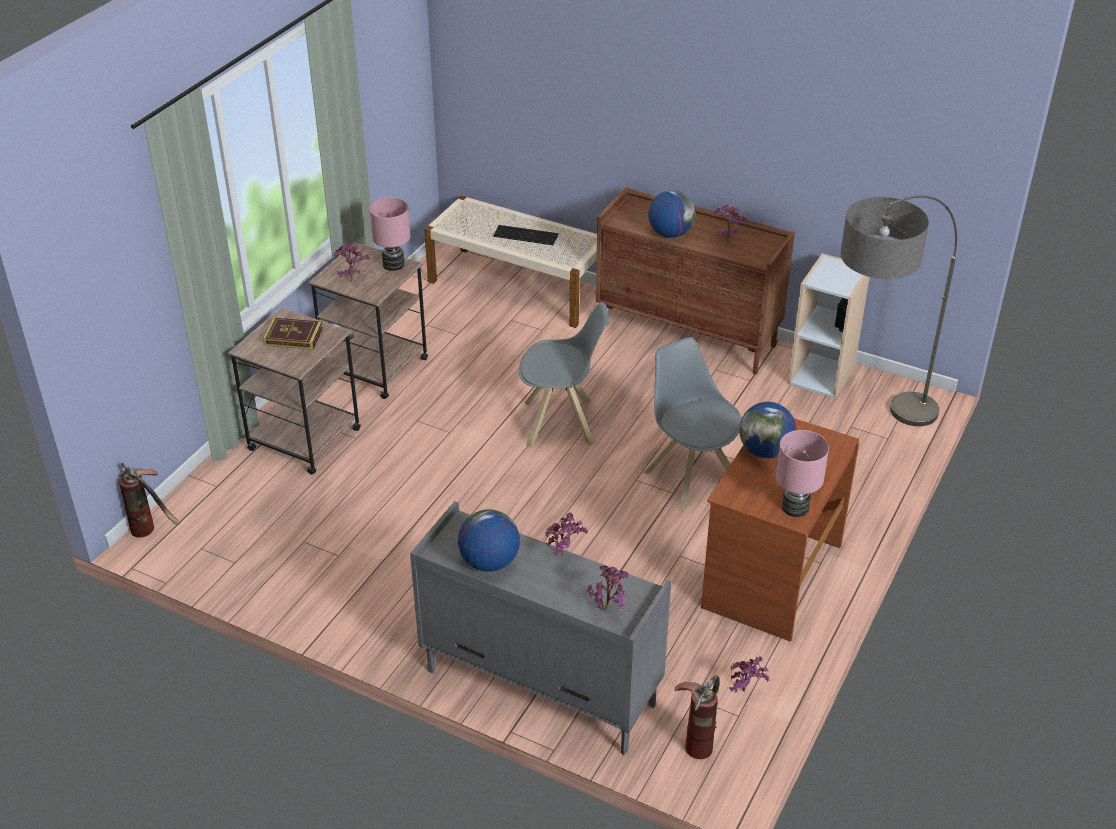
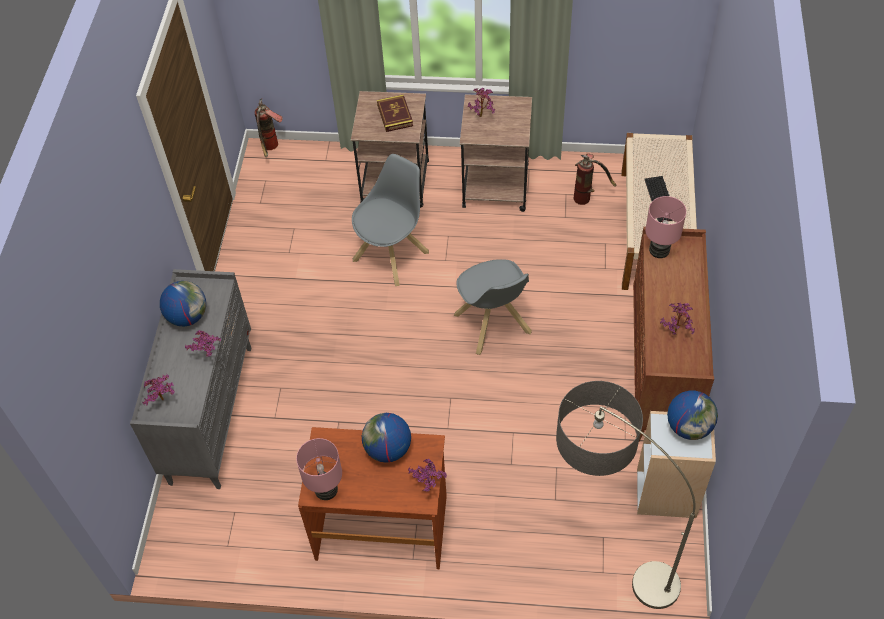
camera: 70 degrees right, 15 degrees up
pink table lamp [369,197,411,271] -> pink table lamp moved to [645,196,686,258]
grey chair [644,337,742,510] -> grey chair moved to [352,154,429,286]
globe [648,190,695,238] -> globe moved to [667,390,718,440]
fire extinguisher [674,676,720,759] -> fire extinguisher moved to [574,153,616,205]
potted plant [729,656,770,692] -> potted plant moved to [408,459,447,492]

